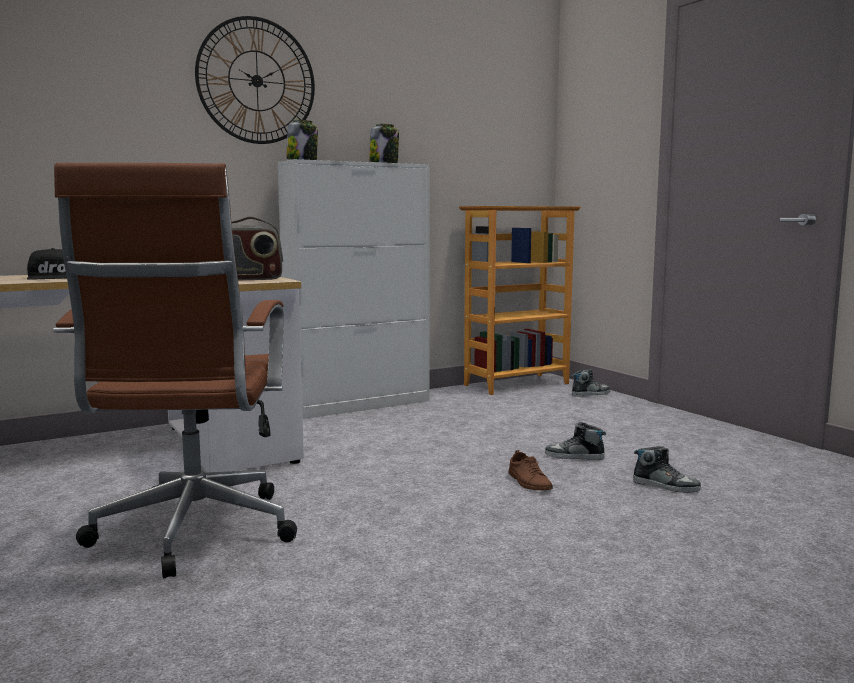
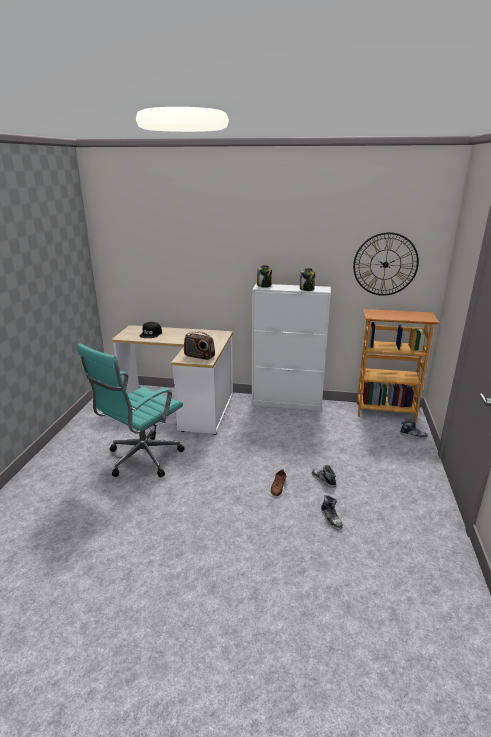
camera: 40 degrees right, 15 degrees up
brown office chair [53,163,297,578] -> turquoise office chair [77,343,185,477]
wall clock [195,16,315,144] -> wall clock moved to [353,232,419,296]

